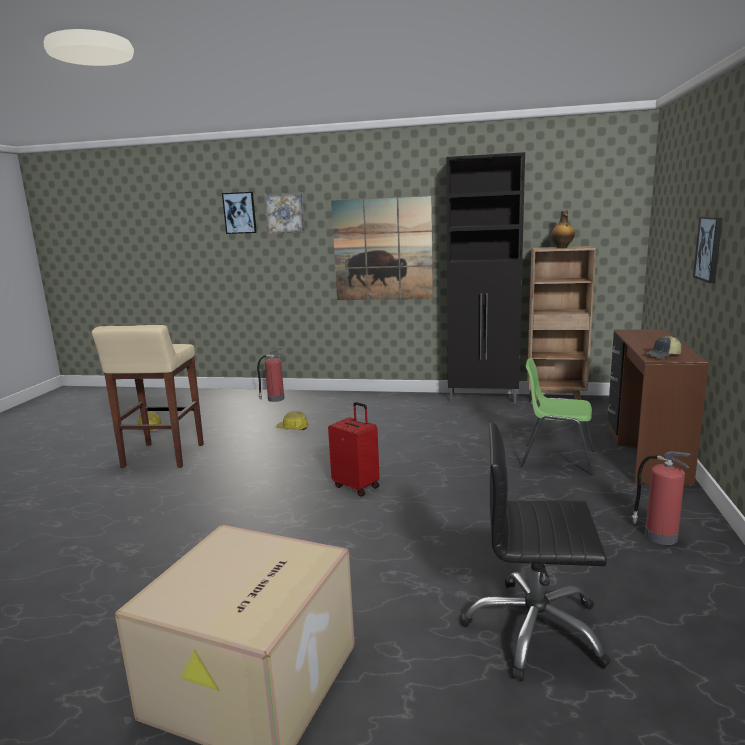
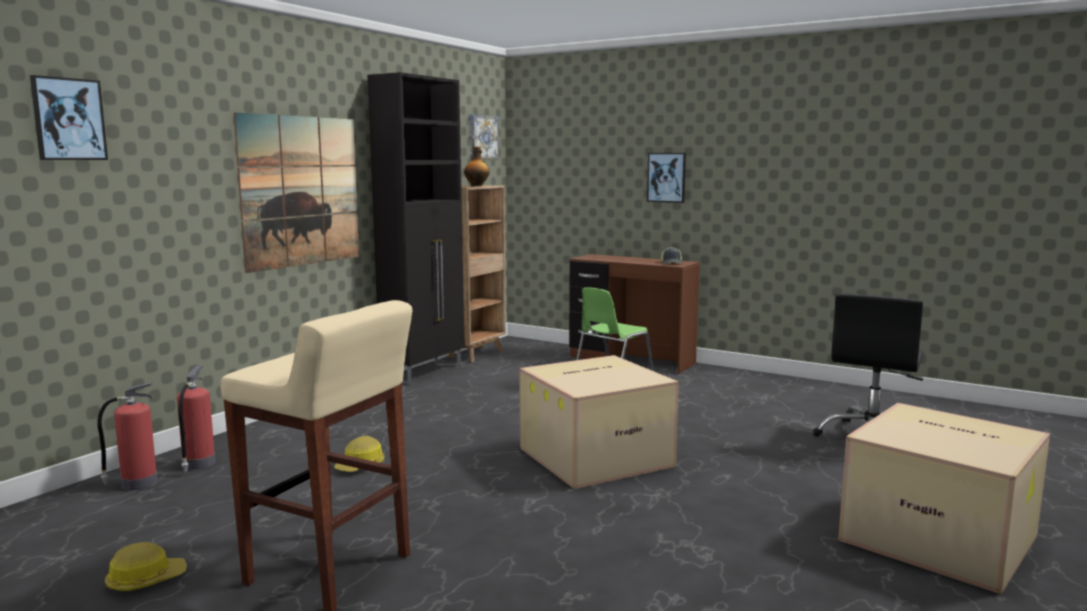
camera: 70 degrees left, 5 degrees down
picture [265,193,305,234] -> picture moved to [469,115,499,160]
red suitcase [328,402,380,497] -> cardboard box [519,355,679,489]
fire extinguisher [632,451,691,545] -> fire extinguisher moved to [97,382,158,491]

